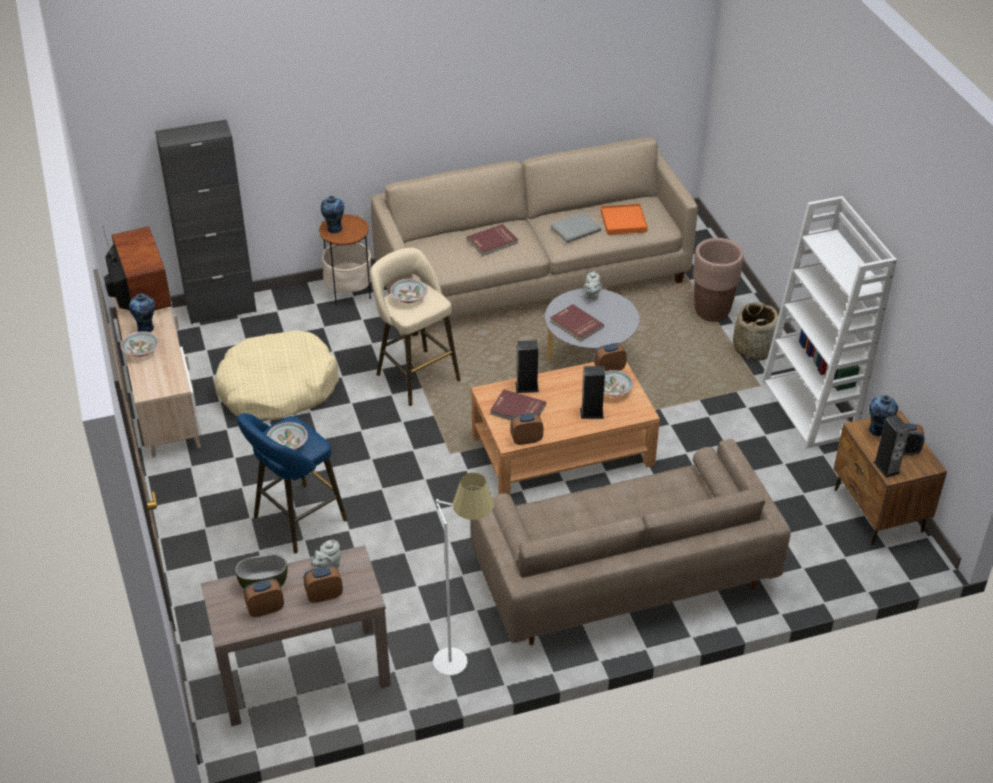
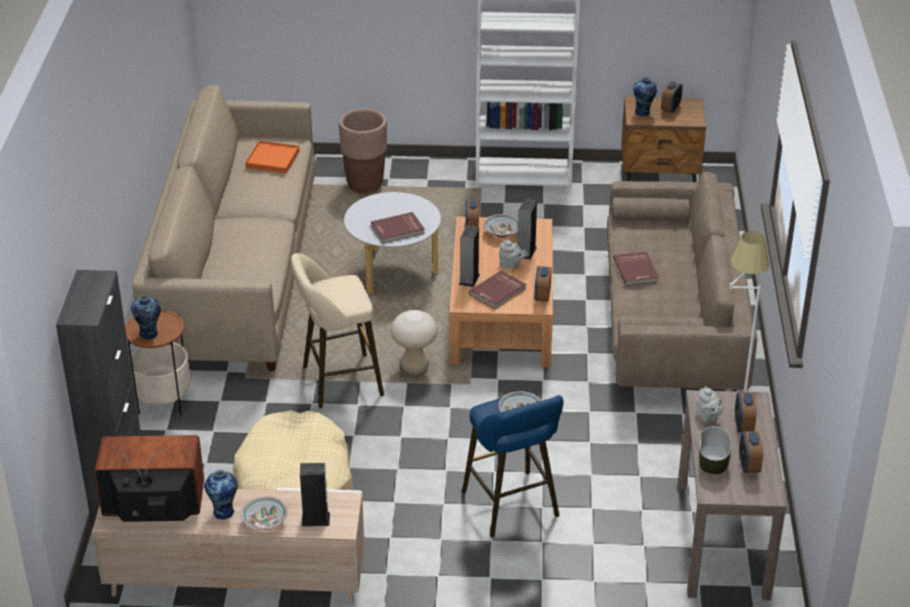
camera: 70 degrees left, 5 degrees down
bowl [390,279,427,303] -> none
red book [467,224,518,256] -> red book moved to [613,251,659,286]
grey book [550,212,601,243] -> none
grey teapot [583,271,602,300] -> grey teapot moved to [499,240,528,269]
basket [733,302,778,361] -> none
speaker [873,415,910,478] -> speaker moved to [300,463,330,526]
none -> beige stool [391,310,438,374]

